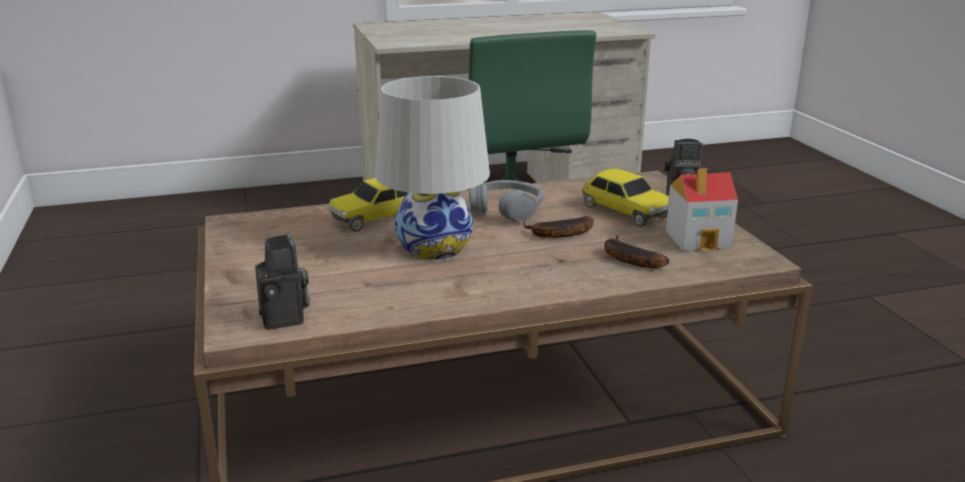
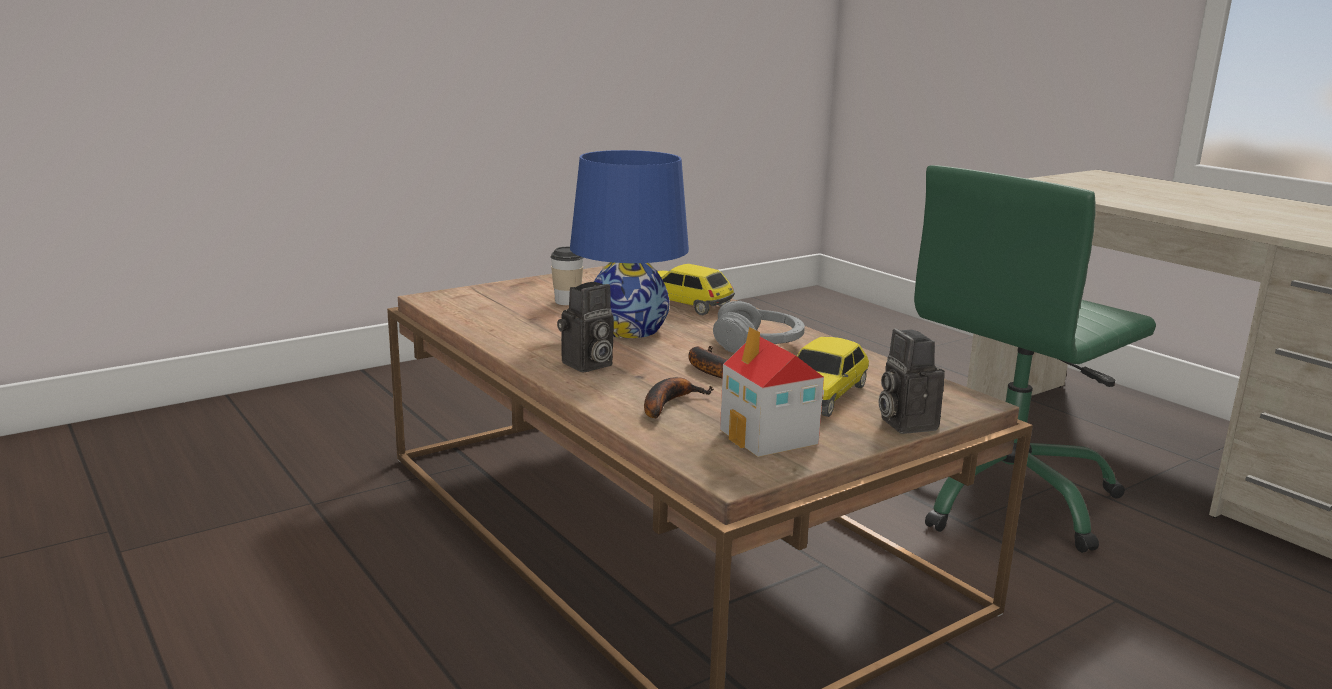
camera: 70 degrees right, 5 degrees down
camera [255,233,310,330] -> camera moved to [557,282,614,373]
white table lamp [375,76,490,260] -> blue table lamp [570,150,689,338]
none -> cup [550,247,583,305]

